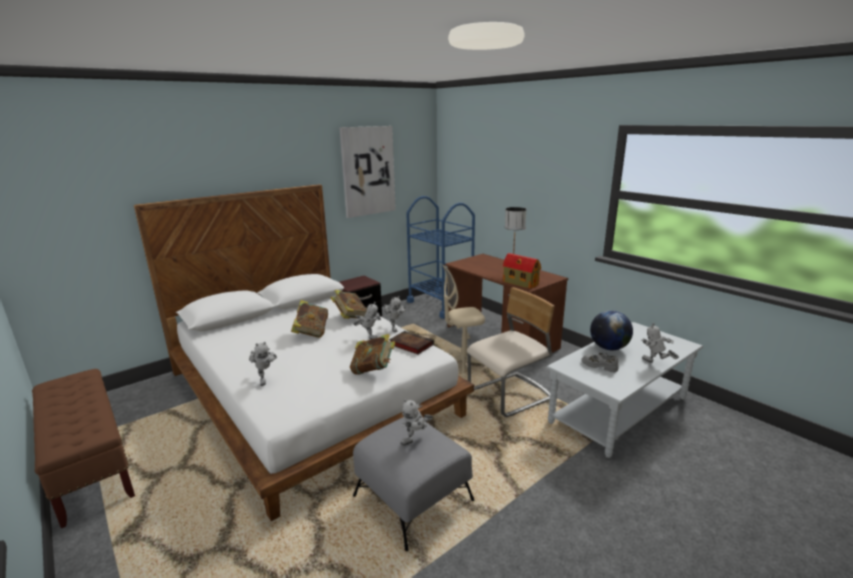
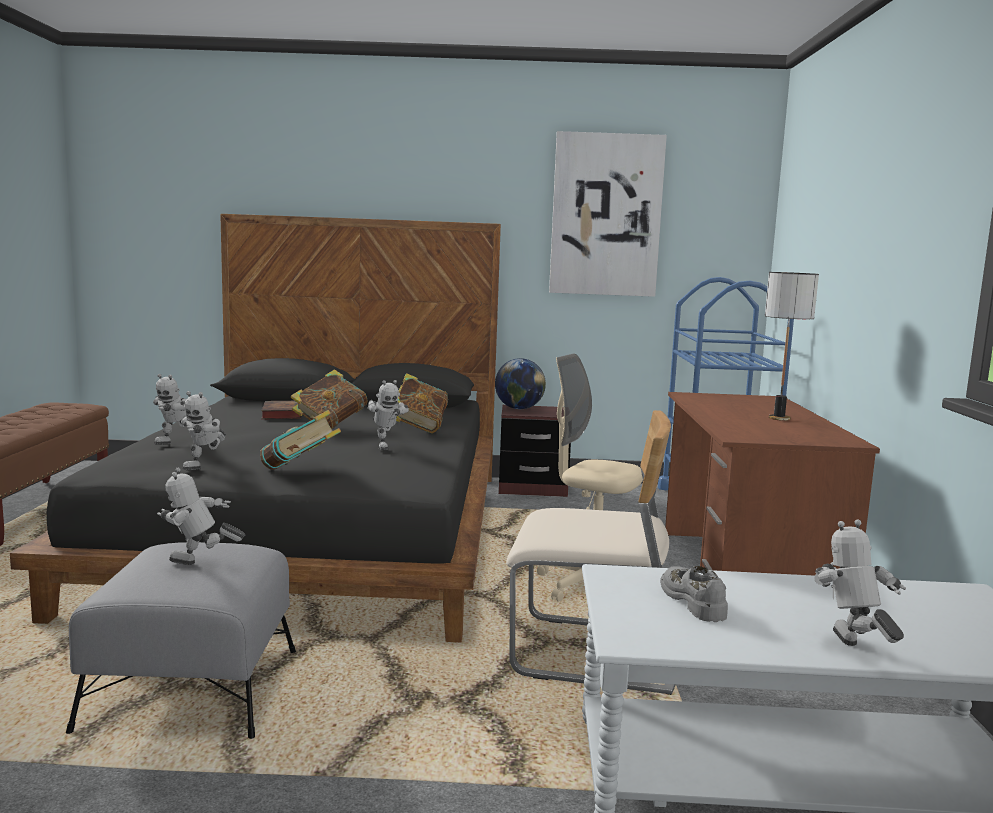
camera: 40 degrees right, 10 degrees down
white bed [134,184,474,521] -> black bed [10,214,501,642]
toy robot [384,296,406,332] -> toy robot moved to [181,391,226,470]
book [389,331,434,354] -> book moved to [261,401,302,419]
toy house [503,253,541,289] -> none
globe [590,310,633,350] -> globe moved to [495,358,546,409]

